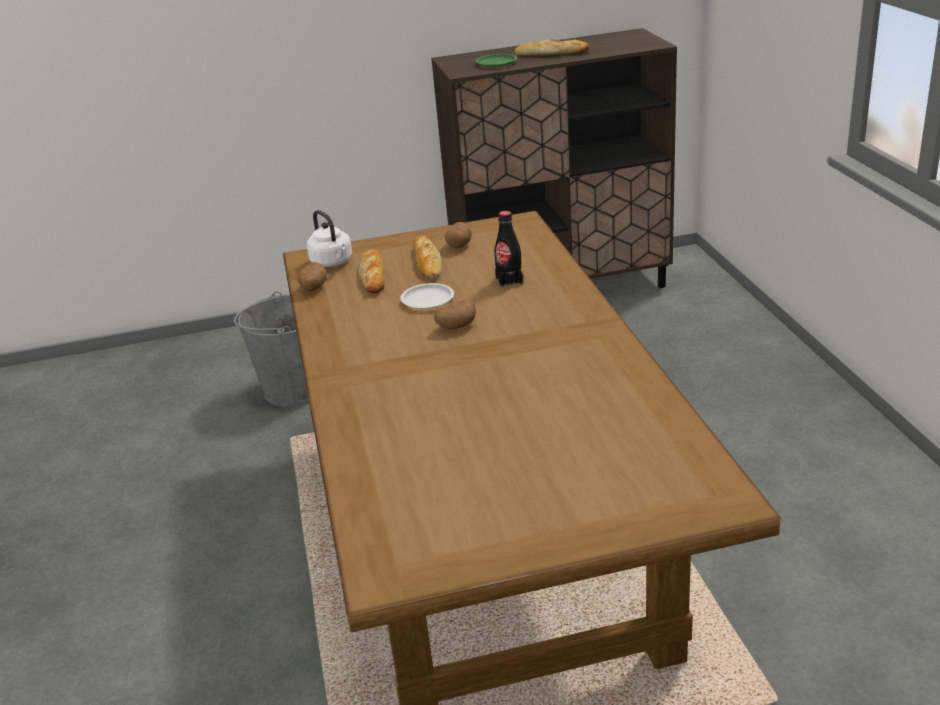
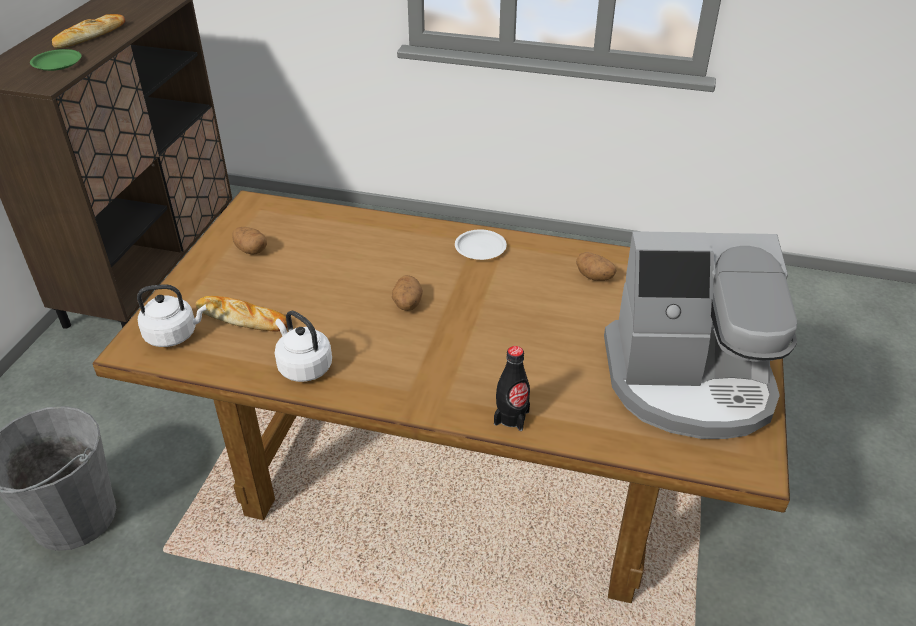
camera: 65 degrees left, 10 degrees up
potato [298,262,327,292] -> potato moved to [576,252,617,281]
white plate [400,283,454,309] -> white plate moved to [455,230,507,260]
bread [413,235,442,279] -> none
black bottle [495,211,524,288] -> black bottle moved to [494,346,530,431]
none -> white kettle [275,311,332,382]
none -> coffee machine [604,231,797,439]

